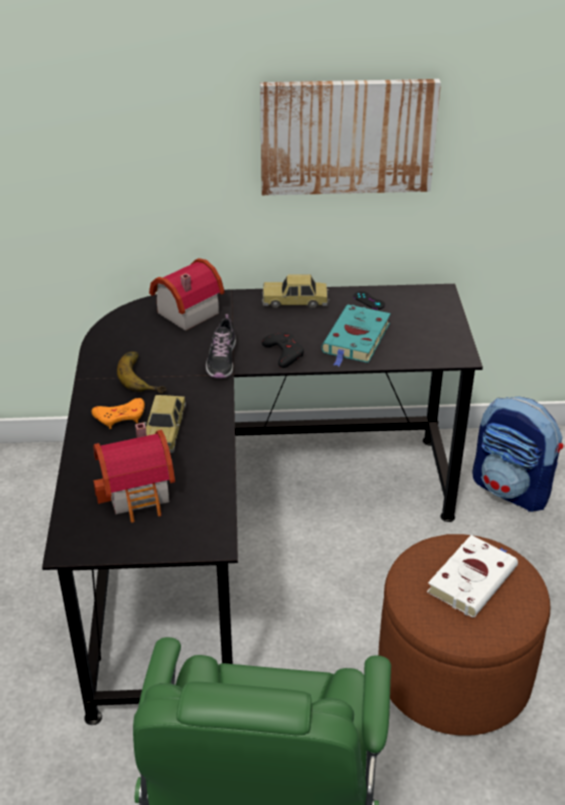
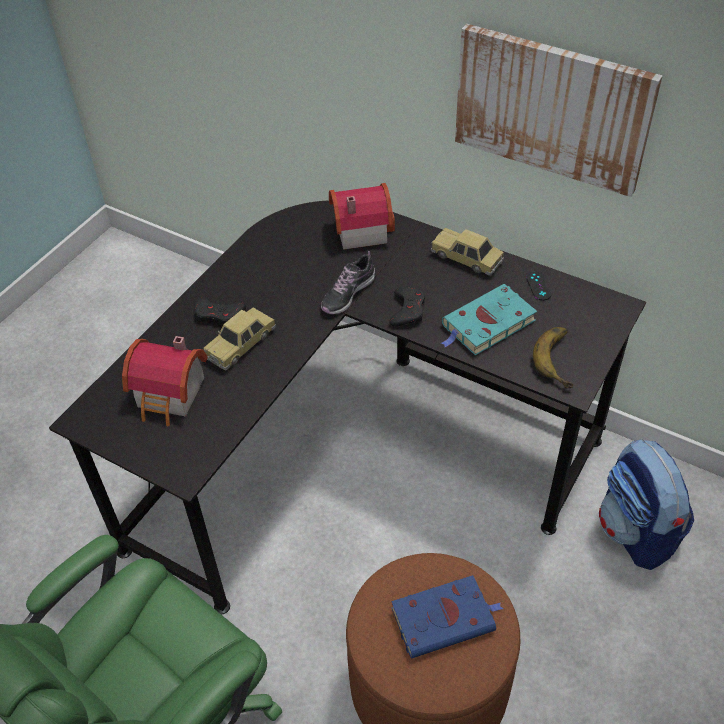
camera: 35 degrees right, 10 degrees up
orange game controller [92,398,145,429] -> black game controller [194,296,246,324]
banana [117,352,166,394] -> banana moved to [533,327,573,388]
white book [427,535,518,617] -> blue book [391,575,503,659]

